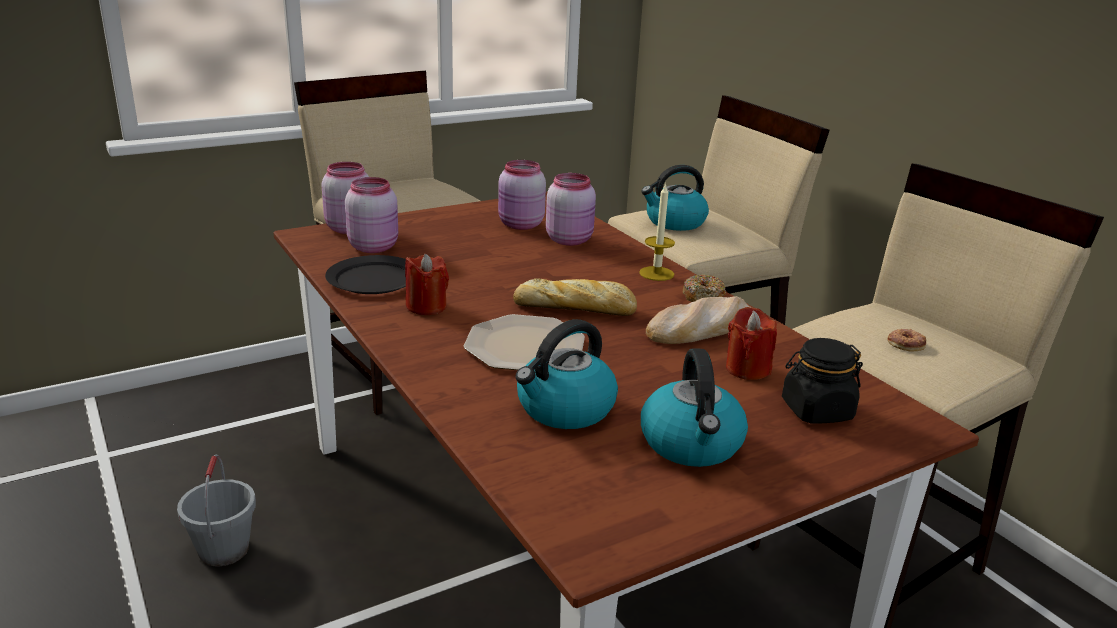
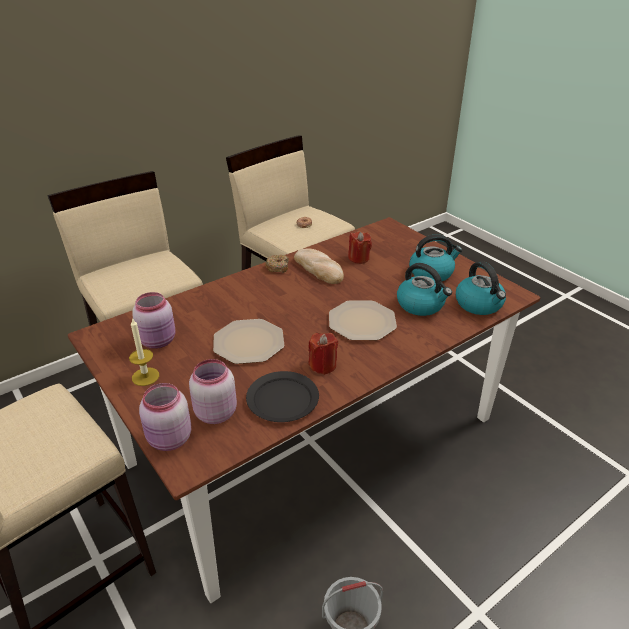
camera: 95 degrees left, 10 degrees up
bread [513,278,637,316] -> none
pink jar [546,173,596,246] -> none
candle [639,183,675,281] -> candle moved to [129,318,159,386]
kettle [641,165,709,231] -> kettle moved to [456,261,506,315]
black jar [782,338,863,424] -> none
none -> plate [213,319,284,364]

